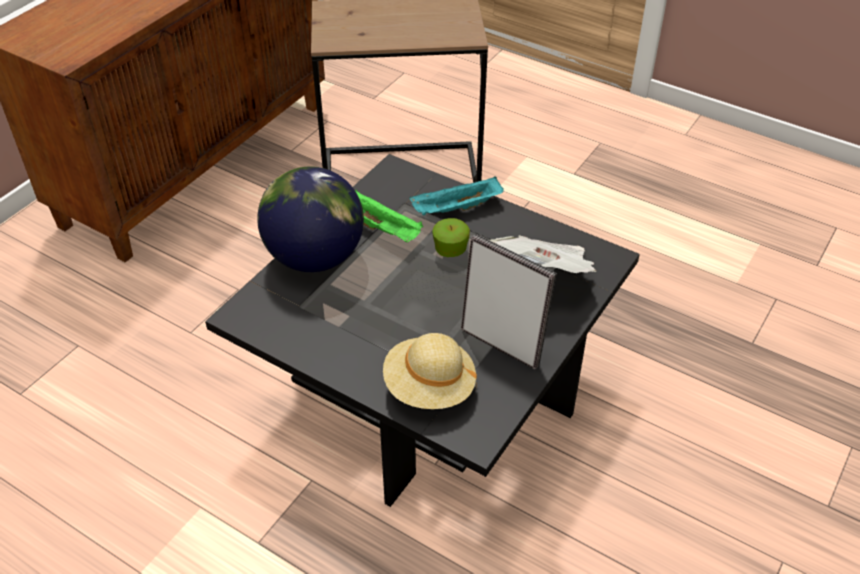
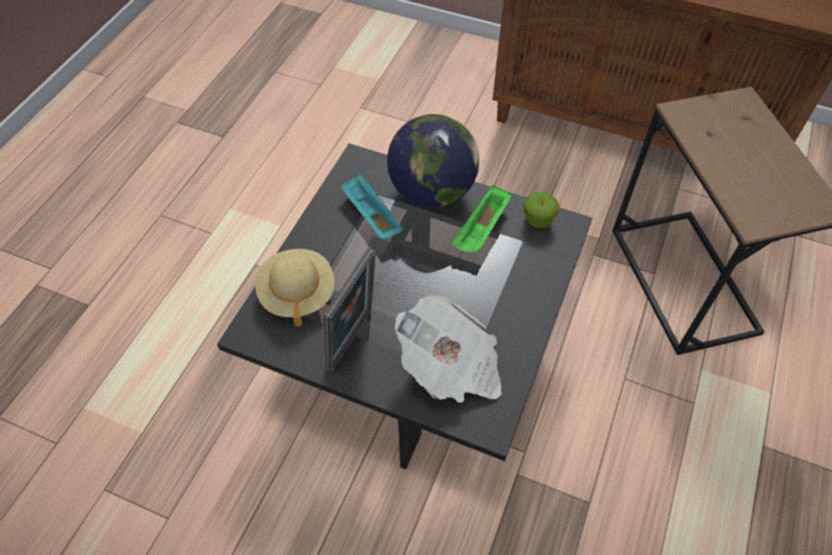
camera: 80 degrees right, 10 degrees up
turquoise tray [410,176,504,215] -> turquoise tray moved to [340,173,403,239]
apple [432,218,470,257] -> apple moved to [524,192,559,228]

